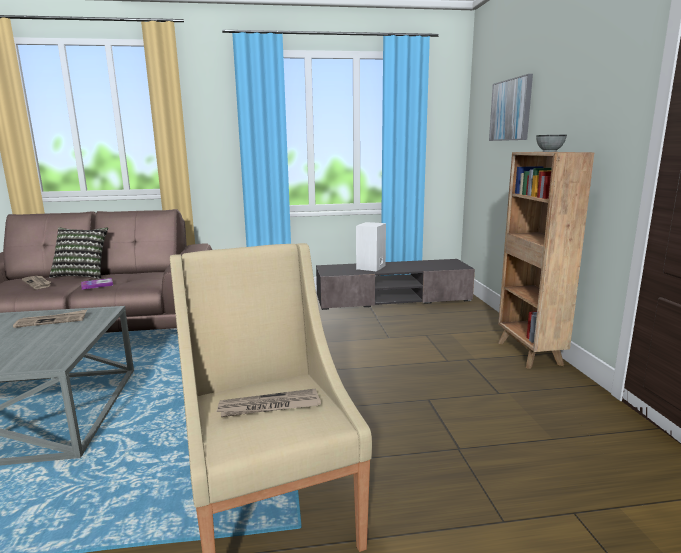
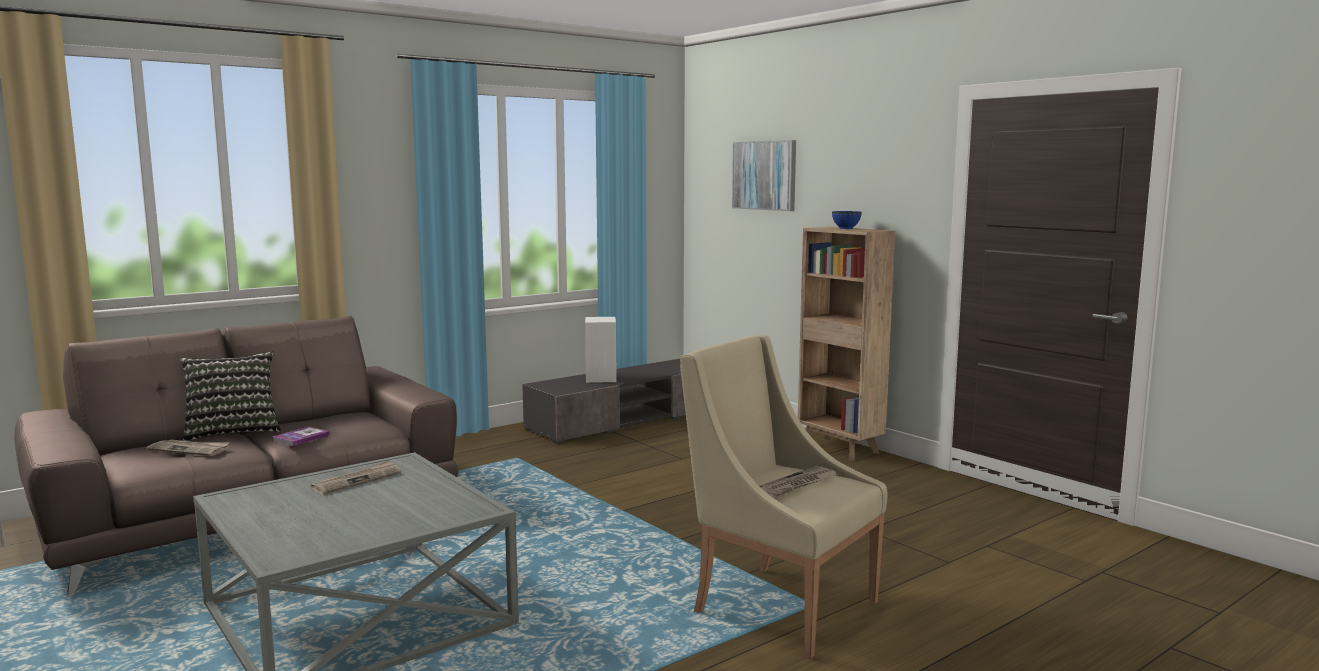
camera: 30 degrees left, 5 degrees down
grey bowl [536,135,567,152] -> blue bowl [832,211,862,229]

